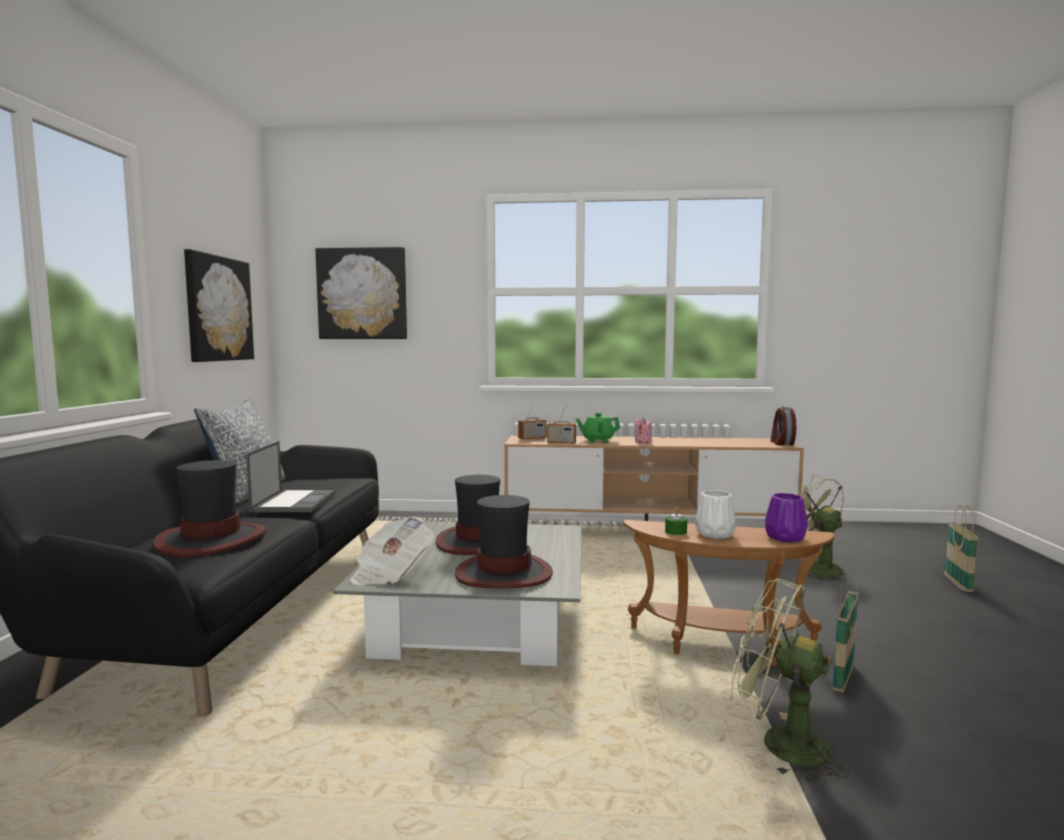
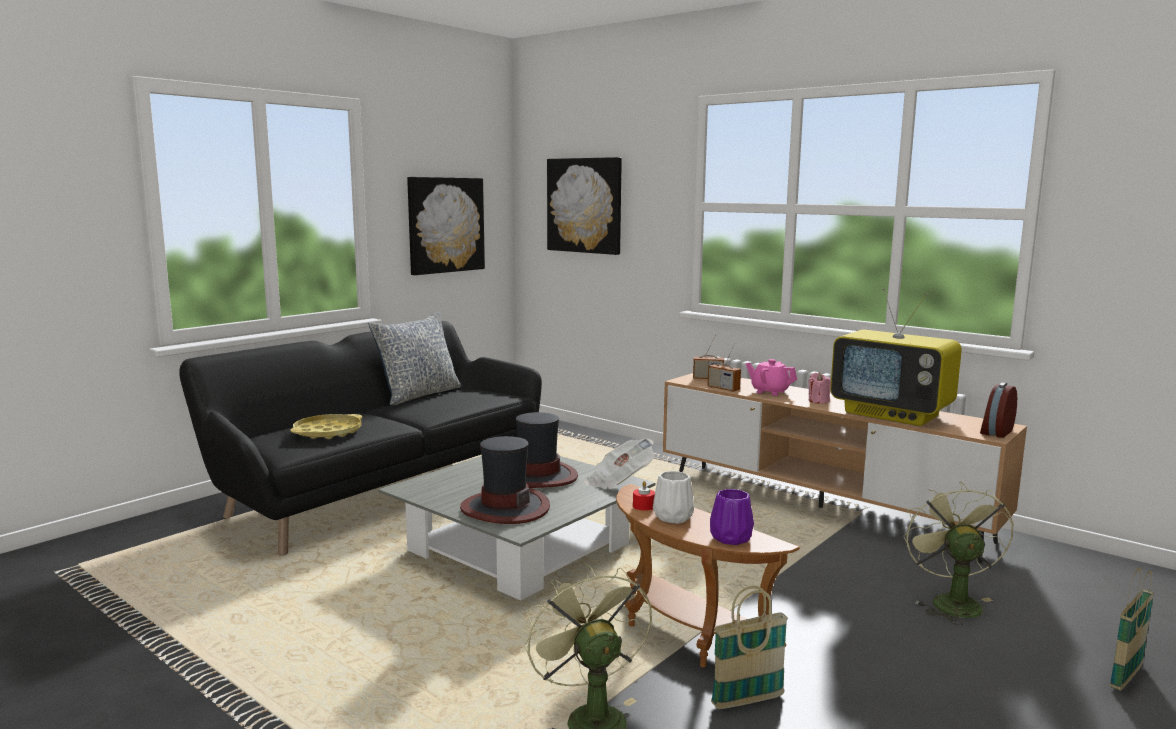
camera: 35 degrees right, 5 degrees up
hat [153,460,266,557] -> yellow tray [291,414,362,439]
laptop [246,441,336,512] -> none
newspaper [350,516,434,585] -> newspaper moved to [584,438,655,489]
green teapot [575,413,620,442] -> pink teapot [746,359,797,396]
green candle [665,507,687,535] -> red candle [633,481,655,511]
none -> television [830,288,962,426]

